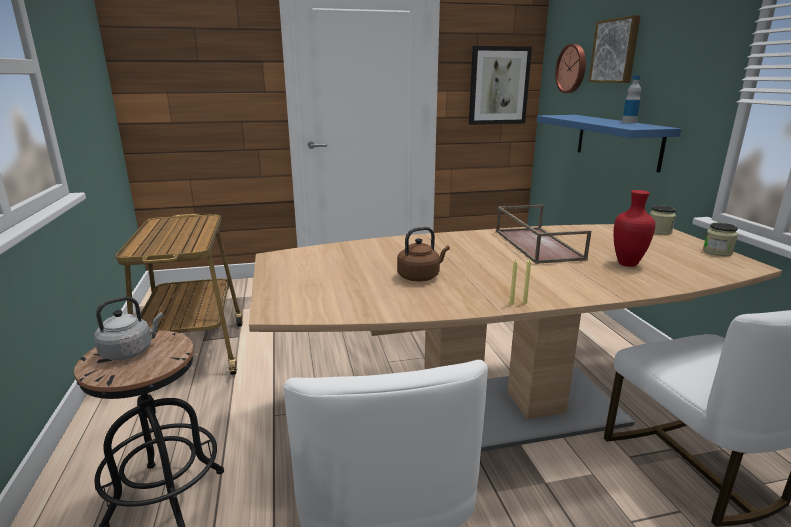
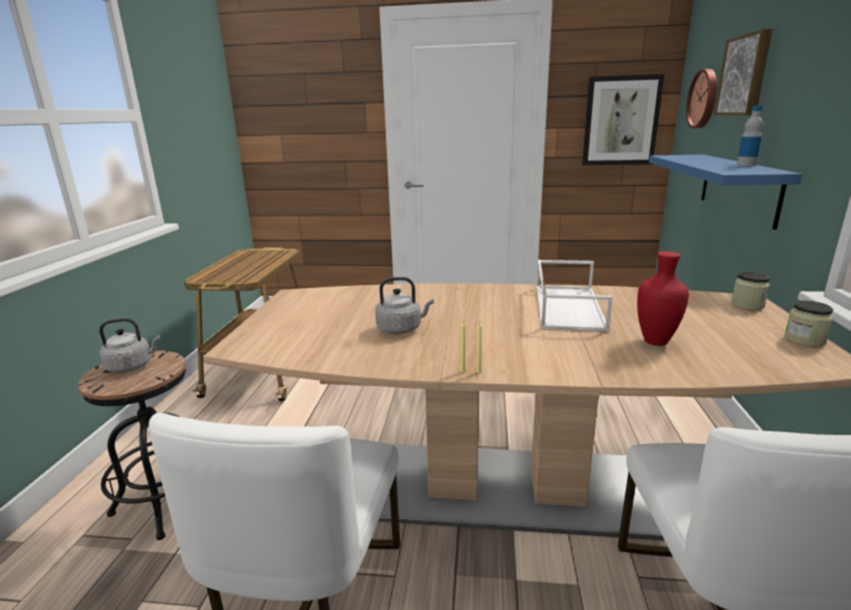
camera: 20 degrees right, 0 degrees up
brown kettle [397,227,450,281] -> grey kettle [375,277,434,334]
brown tray [496,205,591,264] -> white tray [536,260,613,332]

